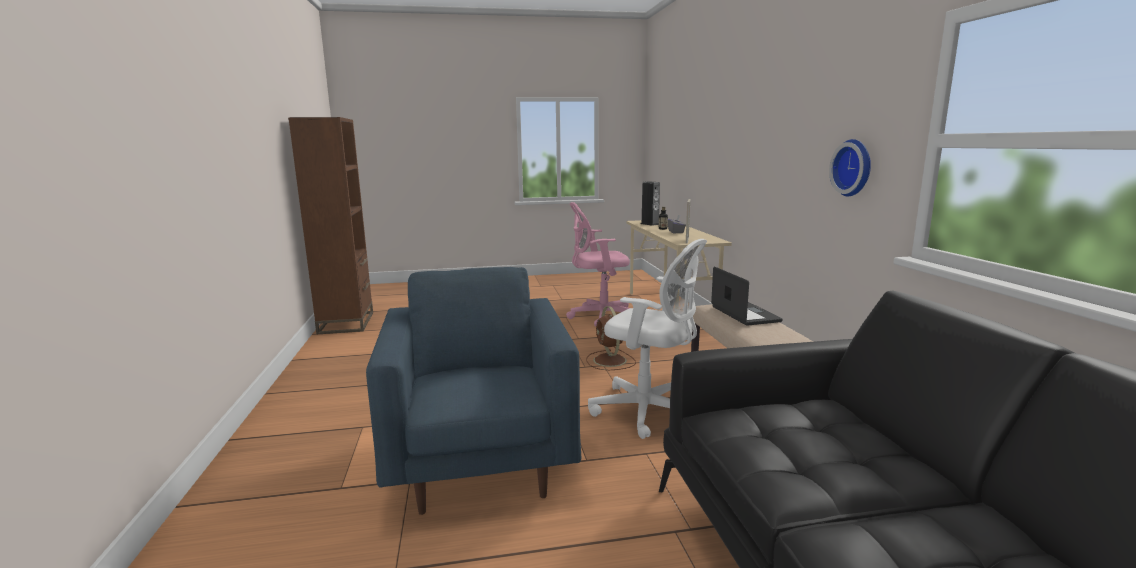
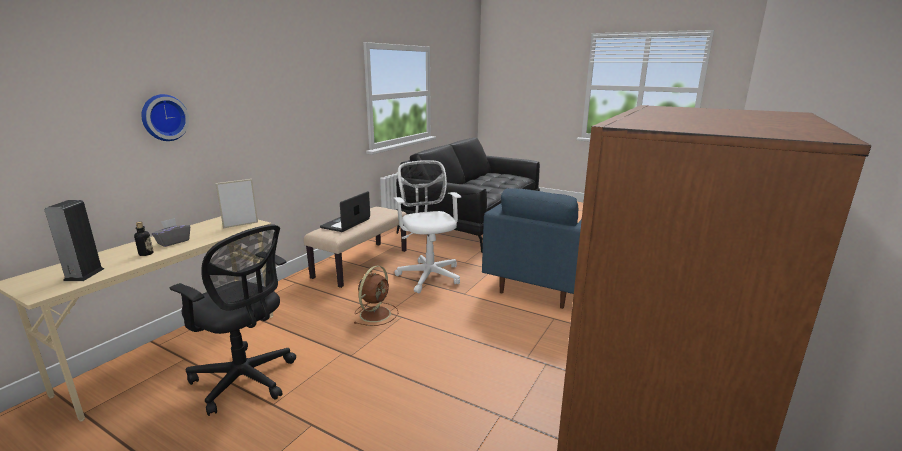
camera: 140 degrees left, 5 degrees up
pink office chair [566,202,630,326] -> black office chair [170,225,296,416]
wall clock [829,139,871,196] -> wall clock moved to [141,94,189,141]

